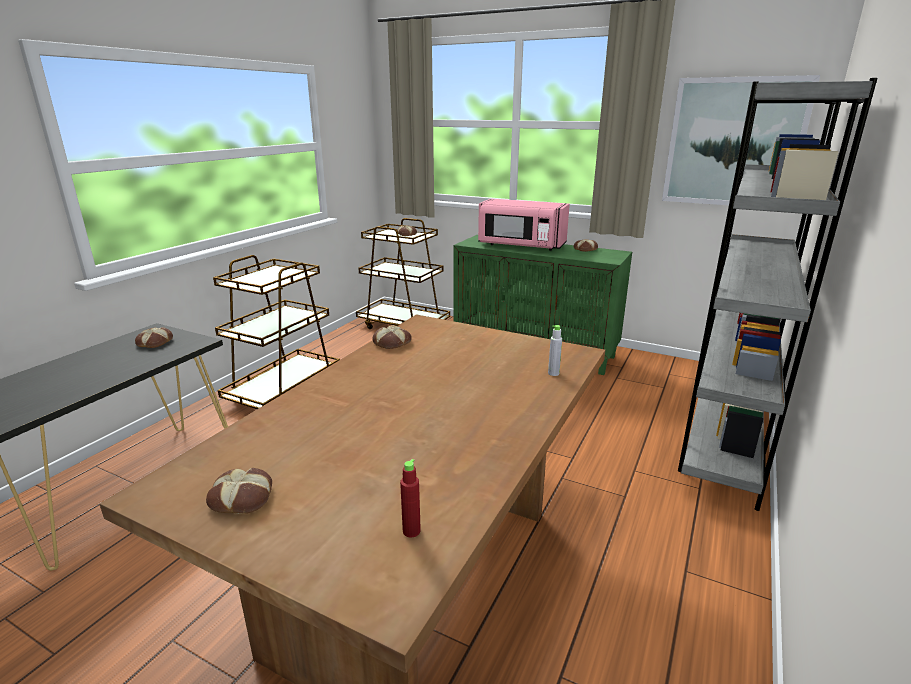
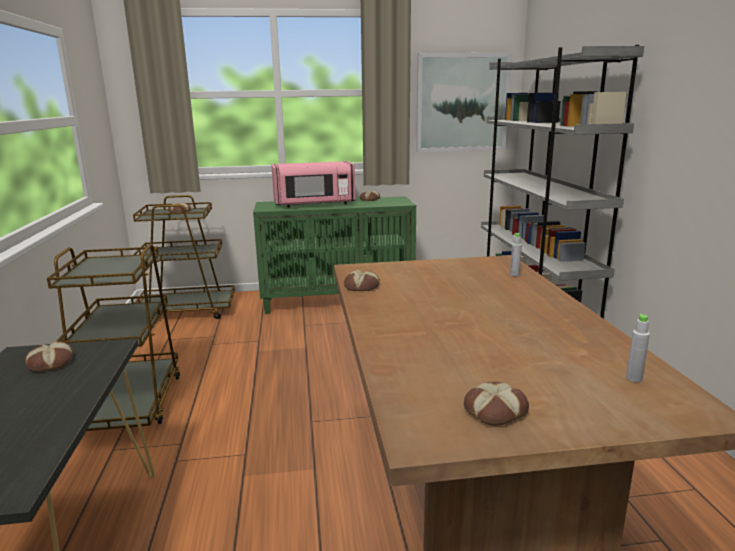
camera: 35 degrees left, 5 degrees down
red bottle [400,459,421,537] -> grey bottle [626,314,650,382]

